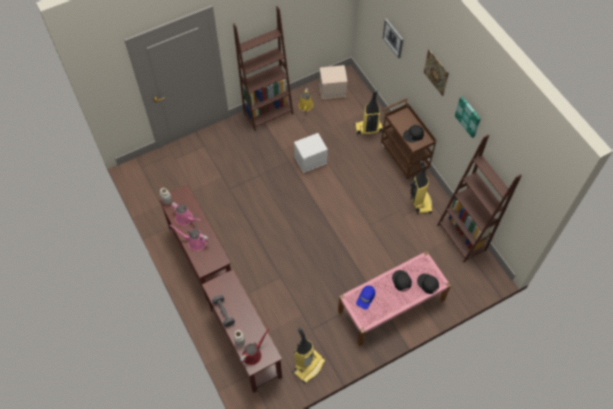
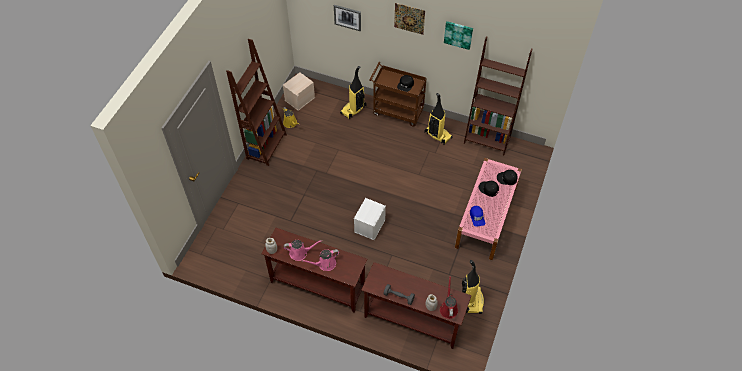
camera: 40 degrees left, 5 degrees down
white storage box [294,133,328,173] -> white storage box moved to [354,198,386,240]

